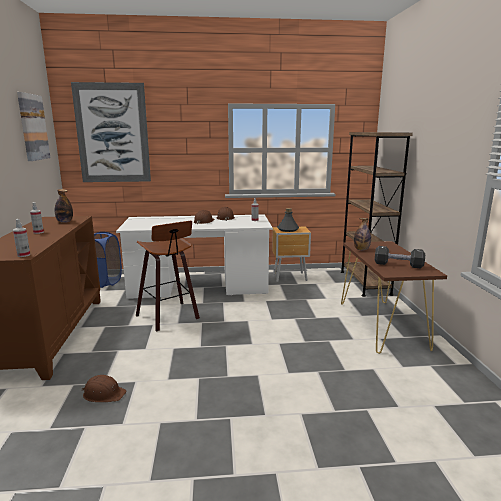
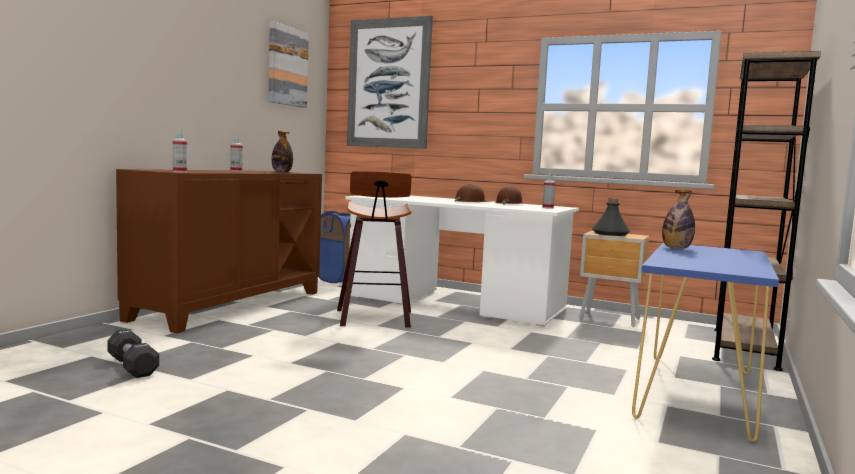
camera: 30 degrees right, 10 degrees down
brown hard hat [82,375,126,402] -> none
brown console table [341,241,447,354] -> blue console table [632,242,779,442]
black dumbbell [375,246,425,269] -> black dumbbell moved to [107,329,159,378]

